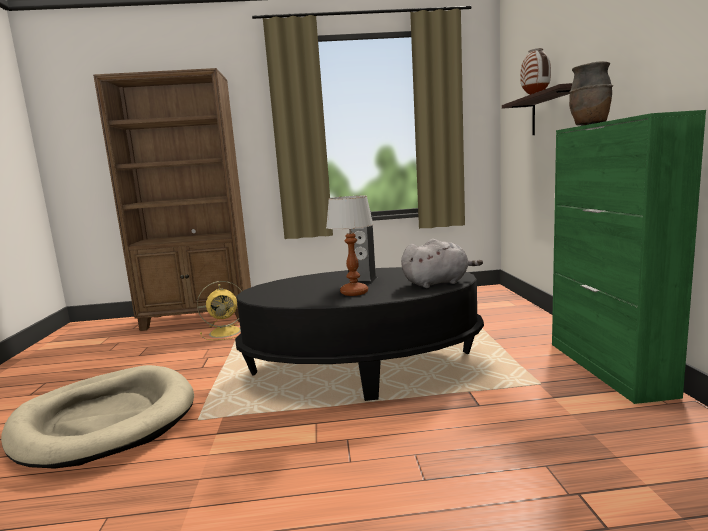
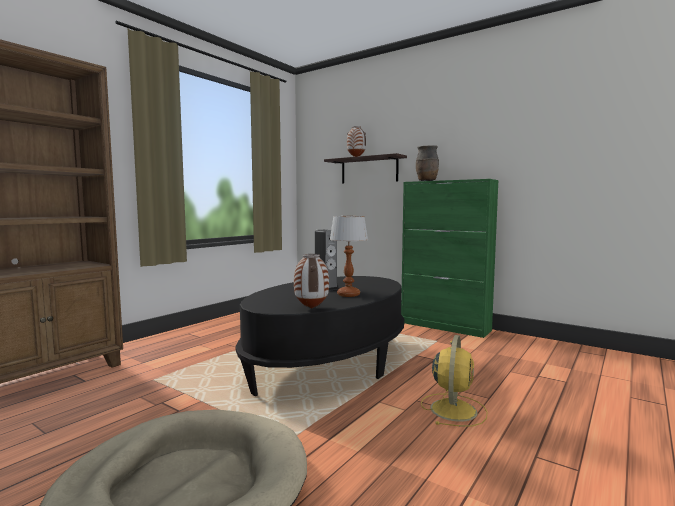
camera: 50 degrees left, 5 degrees down
yellow fan [197,281,242,340] -> yellow fan moved to [421,335,488,427]
grey plush toy [401,239,483,288] -> none
none -> vase [294,254,329,309]

